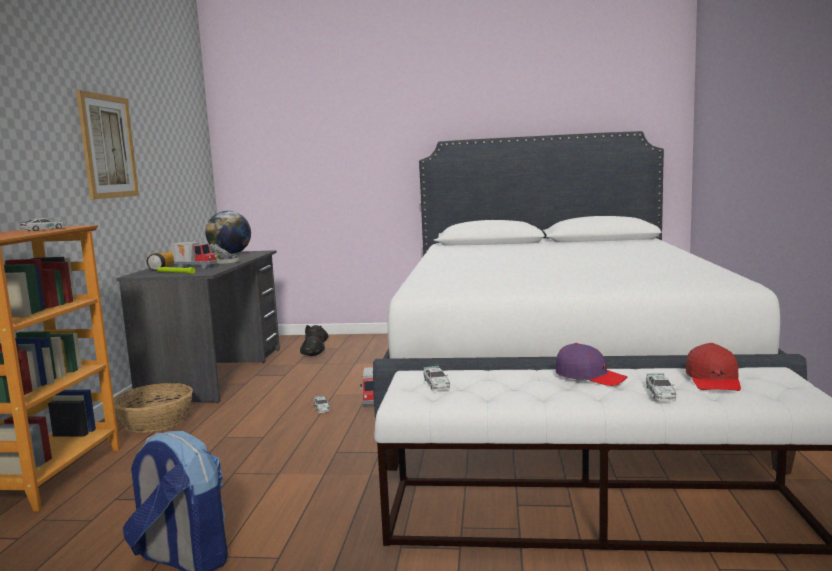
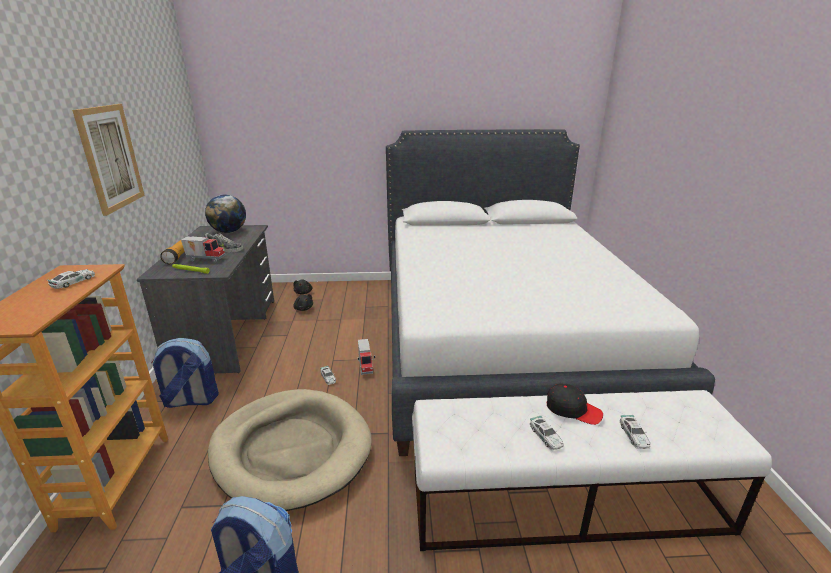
camera: 10 degrees left, 15 degrees up
basket [114,383,193,433] -> backpack [151,338,219,408]
toy car [423,366,450,391] -> toy car moved to [530,416,564,450]
purple cap [556,343,627,386] -> black cap [547,383,603,425]
red cap [686,343,741,391] -> none
none -> beige dog bed [208,389,372,511]

